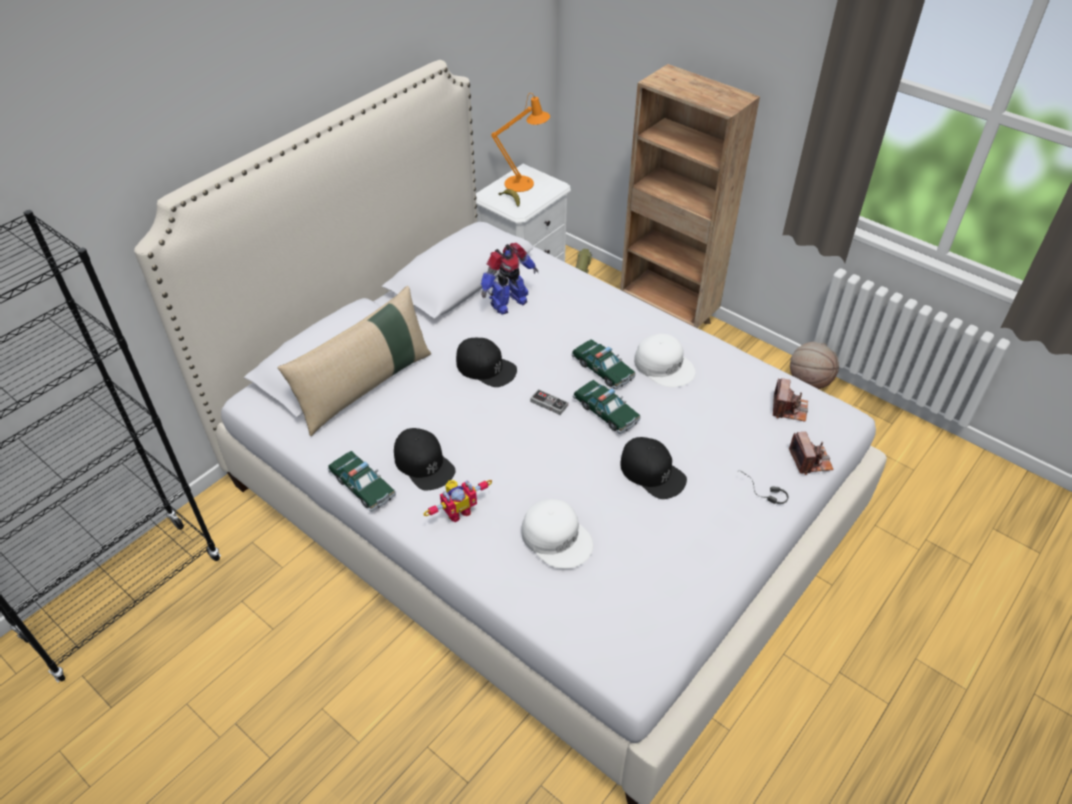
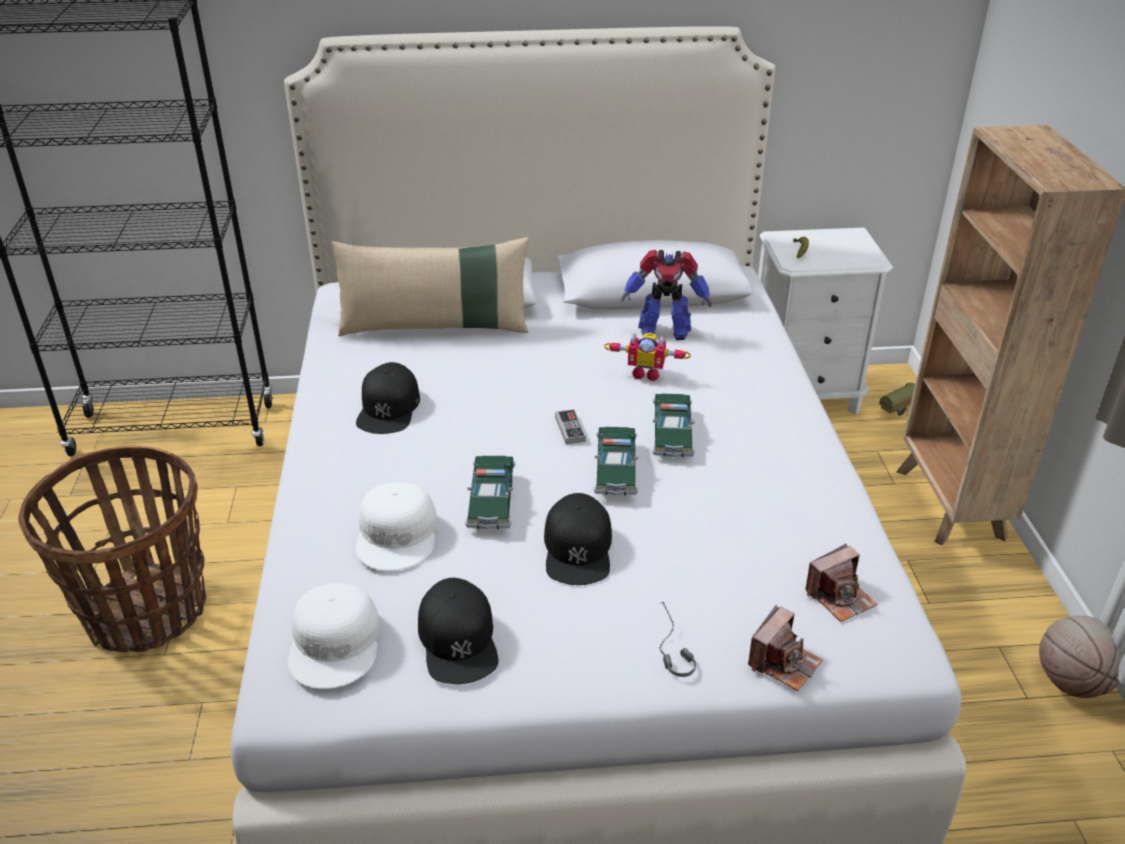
camera: 45 degrees right, 10 degrees down
toy car [327,451,396,512] -> toy car moved to [465,456,516,529]
toy robot [424,480,492,522] -> toy robot moved to [604,333,691,381]
black cap [456,338,517,387] -> black cap moved to [418,578,499,684]
orange table lamp [491,93,550,192] -> none
white cap [634,334,696,387] -> white cap moved to [288,583,380,689]
none -> basket [18,445,206,652]

